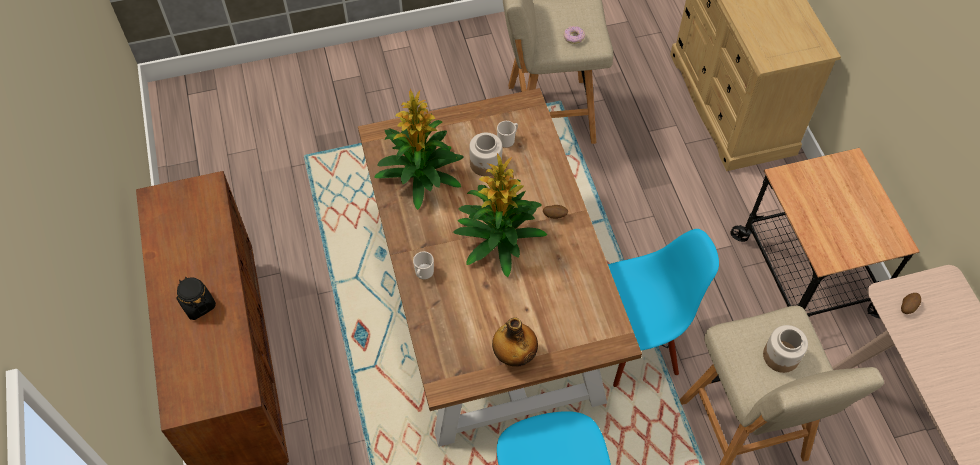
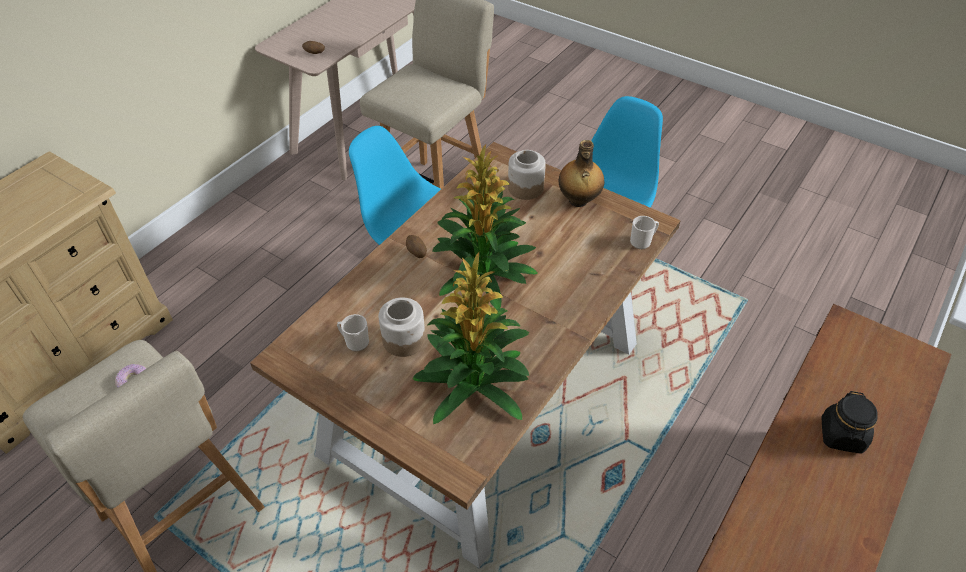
camera: 130 degrees left, 10 degrees down
mug [413,251,434,280] -> mug moved to [630,216,659,249]
cart [730,148,920,318] -> none
jar [763,325,808,373] -> jar moved to [508,150,546,200]

